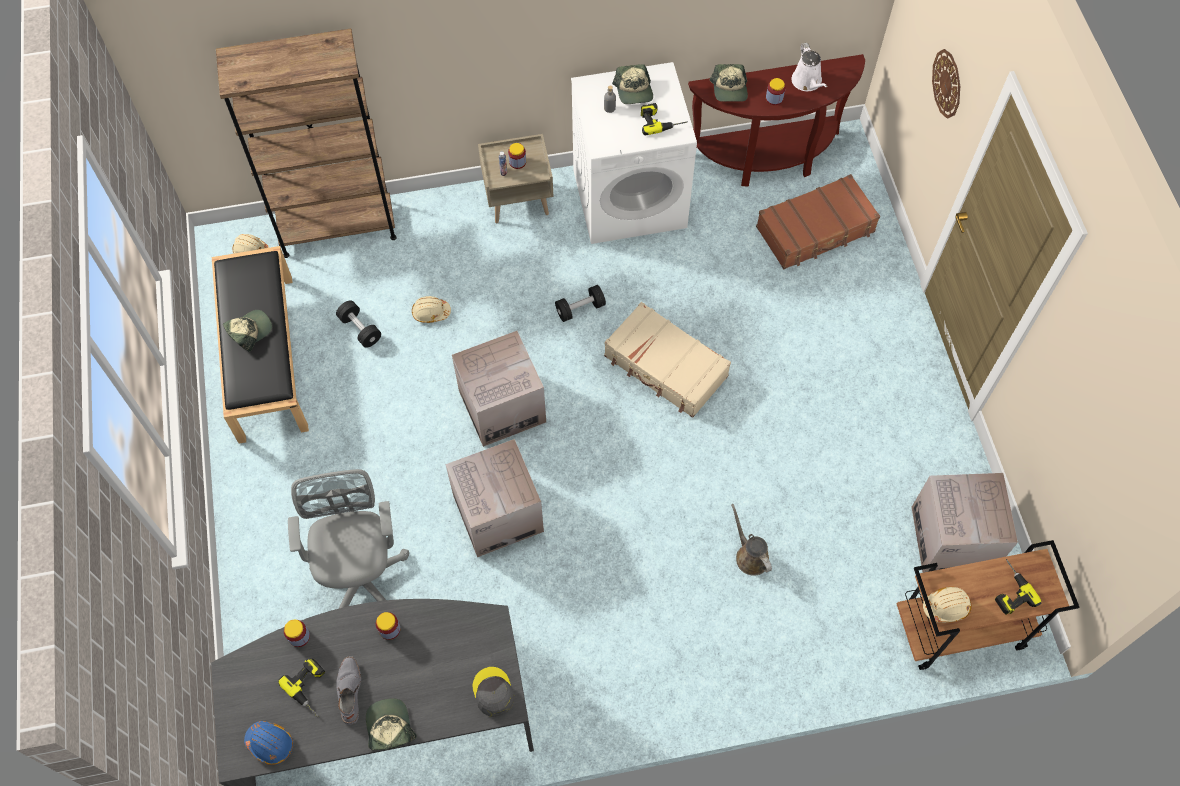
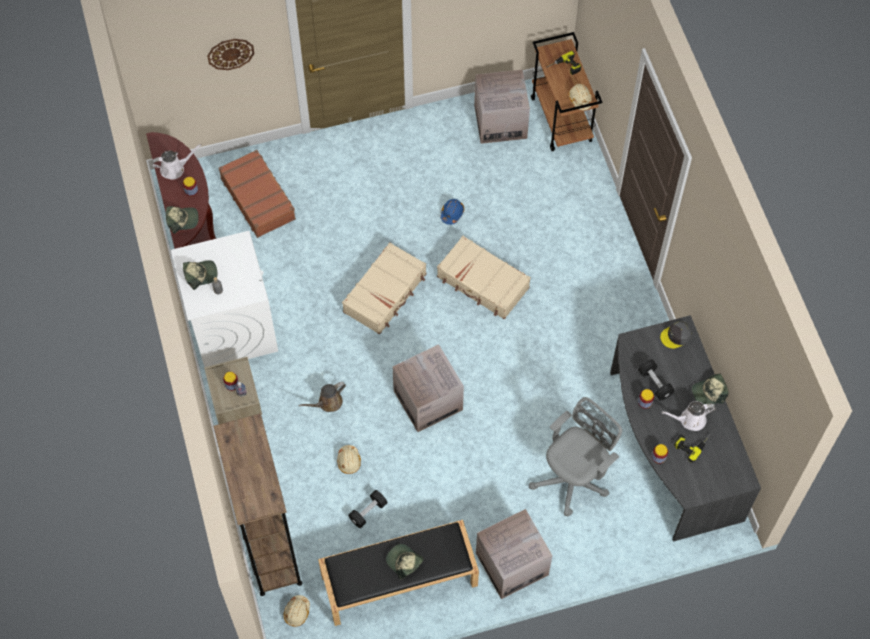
camera: 95 degrees left, 0 degrees up
blue hard hat [244,721,293,765] -> blue hard hat moved to [440,199,464,225]
grey office chair [288,469,409,608] -> grey office chair turned 150 degrees clockwise [529,397,622,516]
grey boot [336,656,361,725] -> white watering can [662,401,716,431]
cardboard box [446,439,544,557] -> cardboard box moved to [476,509,552,599]
black dumbbell [555,285,606,322] -> black dumbbell moved to [638,359,675,401]
power drill [641,103,688,136] -> none
brown watering can [731,504,772,576] -> brown watering can moved to [298,382,346,412]
none -> beige suitcase [437,236,531,319]

